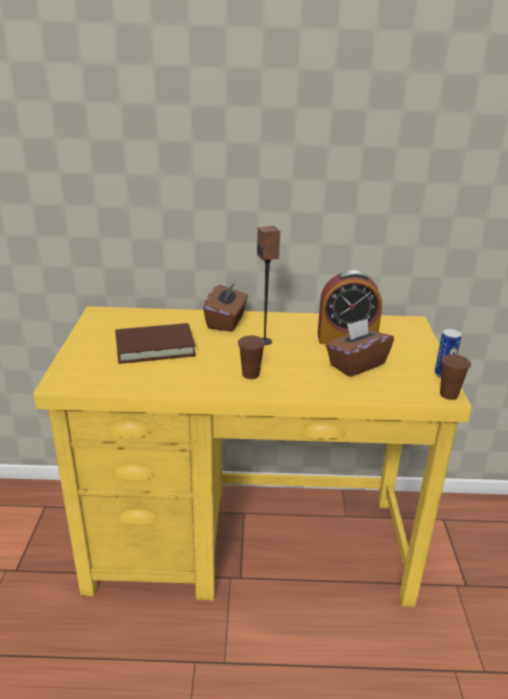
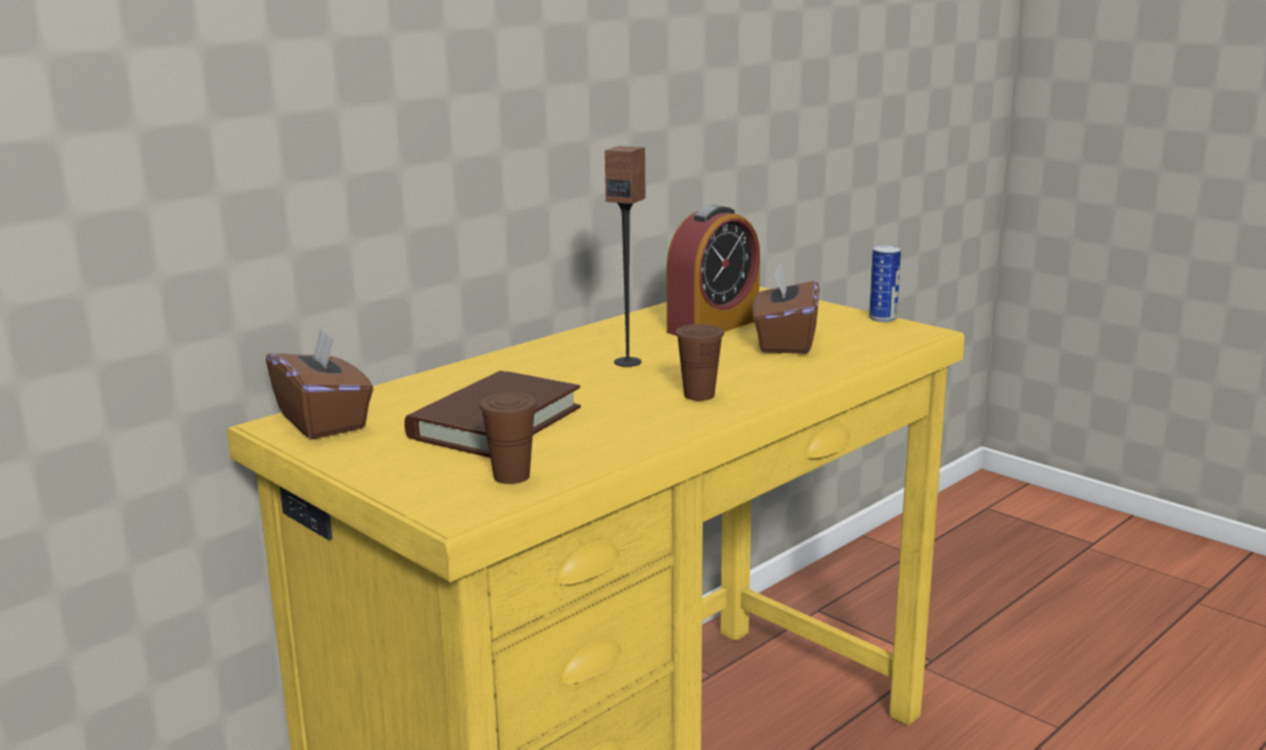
camera: 45 degrees left, 10 degrees down
brown tissue box [203,281,248,332] -> brown tissue box moved to [266,328,373,439]
brown cup [440,354,471,400] -> brown cup moved to [479,392,537,484]

